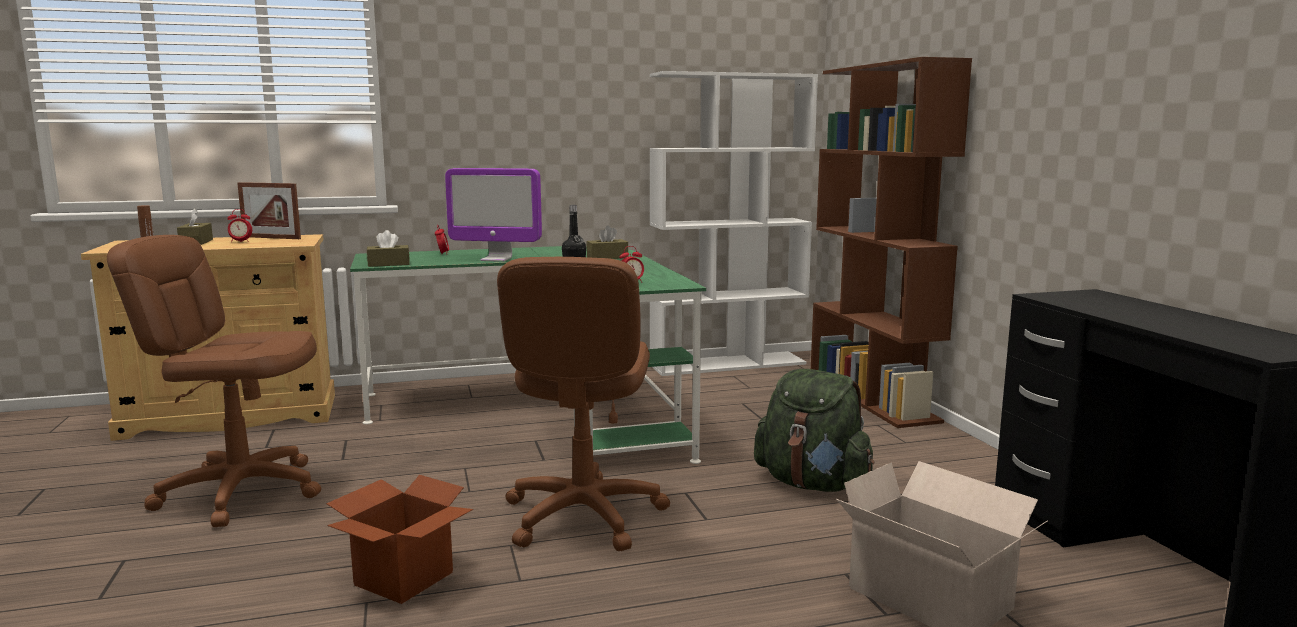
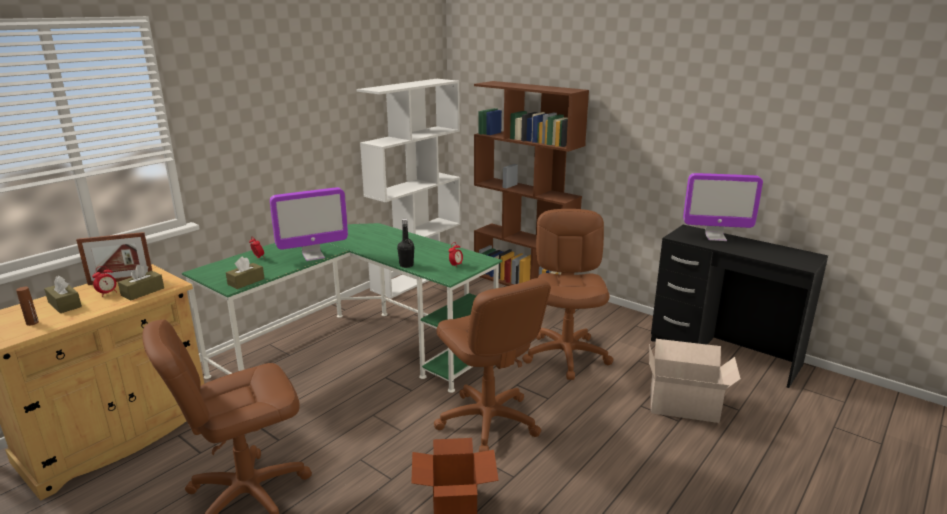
camera: 35 degrees left, 10 degrees up
brown tissue box [587,225,628,259] -> brown tissue box moved to [118,265,164,300]
green backpack [754,369,874,492] -> brown office chair [522,209,613,380]
none -> monitor [683,173,763,241]

